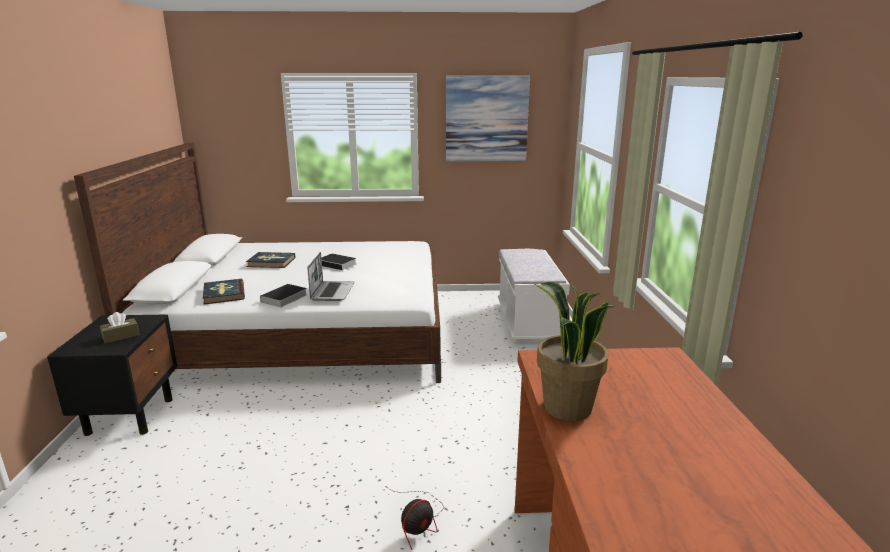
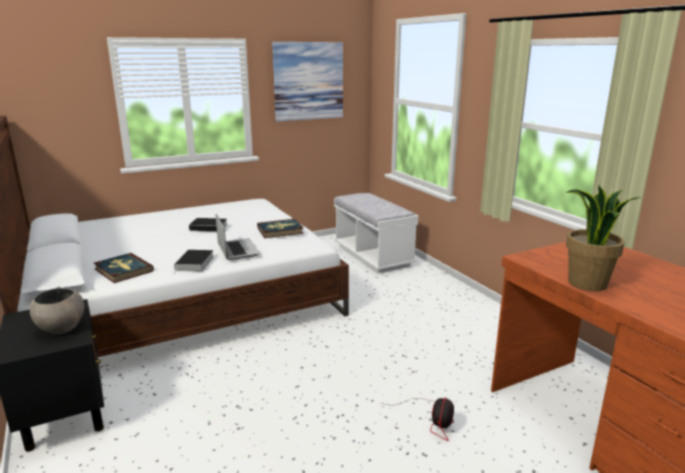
camera: 25 degrees left, 0 degrees up
brown tissue box [100,312,139,344] -> grey bowl [30,287,84,334]
book [246,252,295,268] -> book moved to [257,219,304,238]

